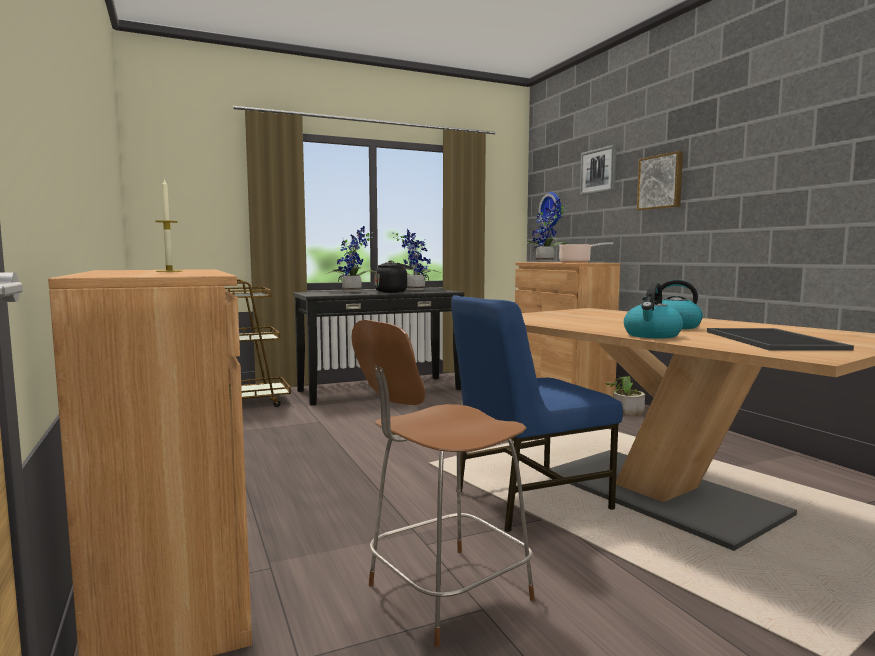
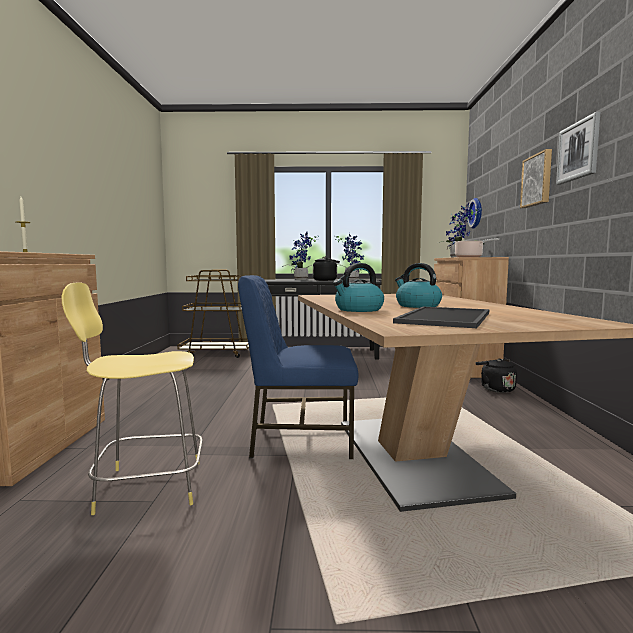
camera: 25 degrees right, 0 degrees up
brown stool [351,319,535,647] -> yellow stool [62,283,203,515]
picture [580,145,616,196] -> picture moved to [556,112,600,185]
potted plant [605,376,645,415] -> black kettle [475,358,517,393]

